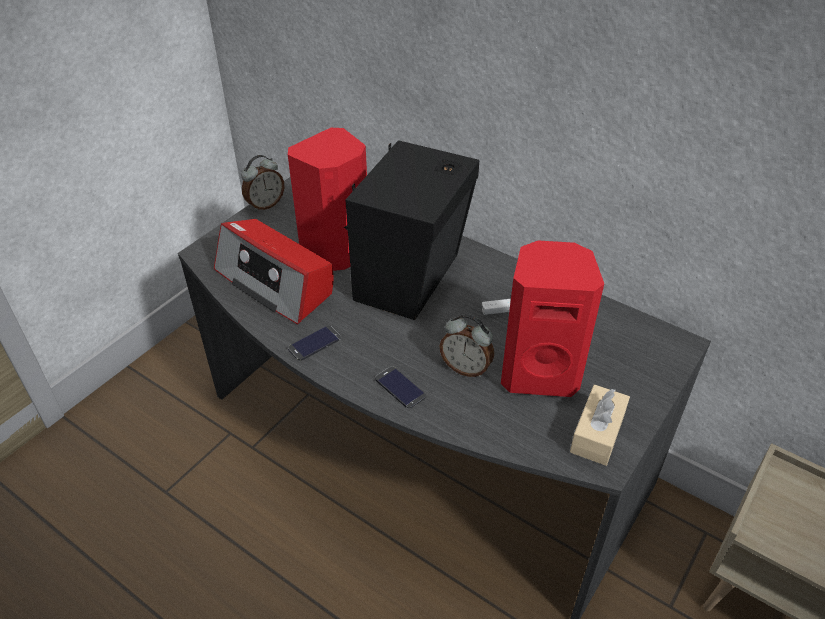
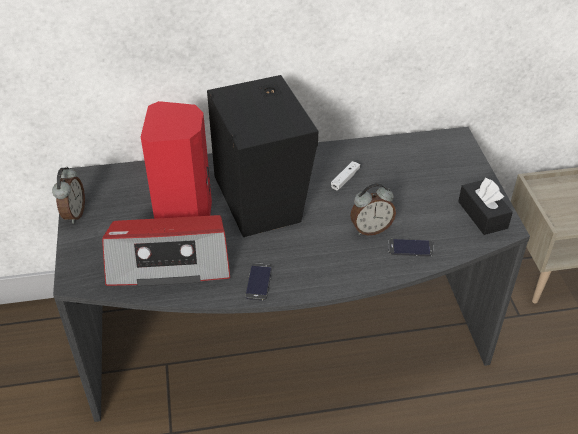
camera: 45 degrees left, 0 degrees up
phone [375,366,426,409] -> phone moved to [388,239,434,257]
red speaker [501,241,604,397] -> none
beige tissue box [570,385,630,466] -> black tissue box [458,178,513,235]

